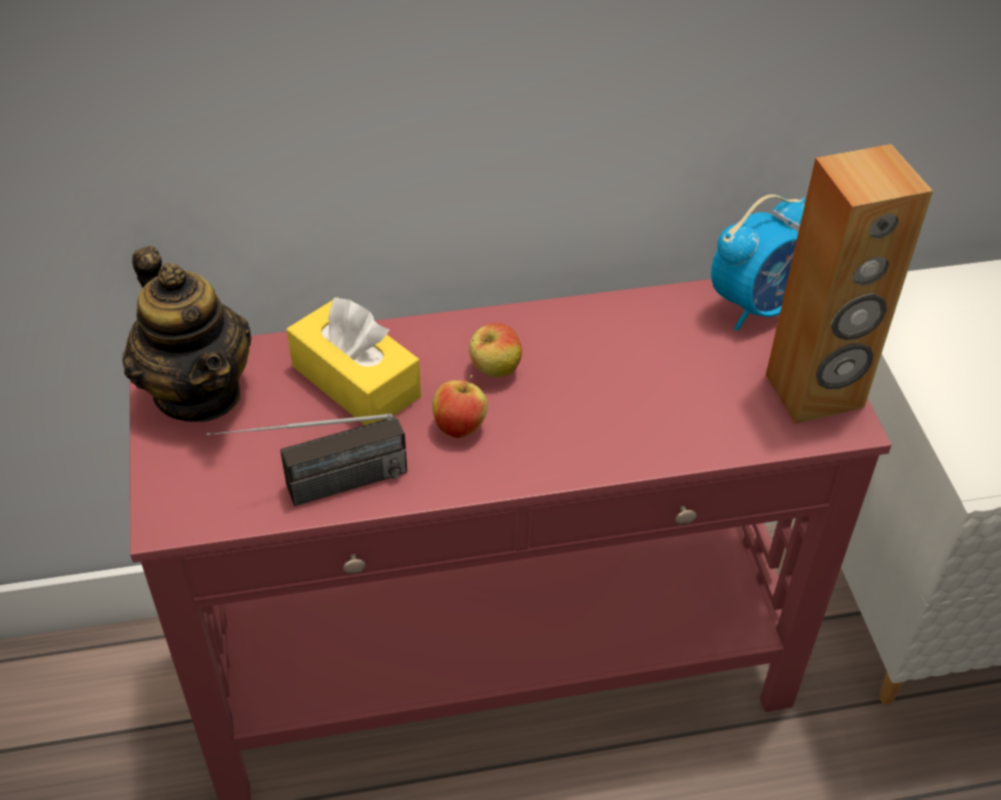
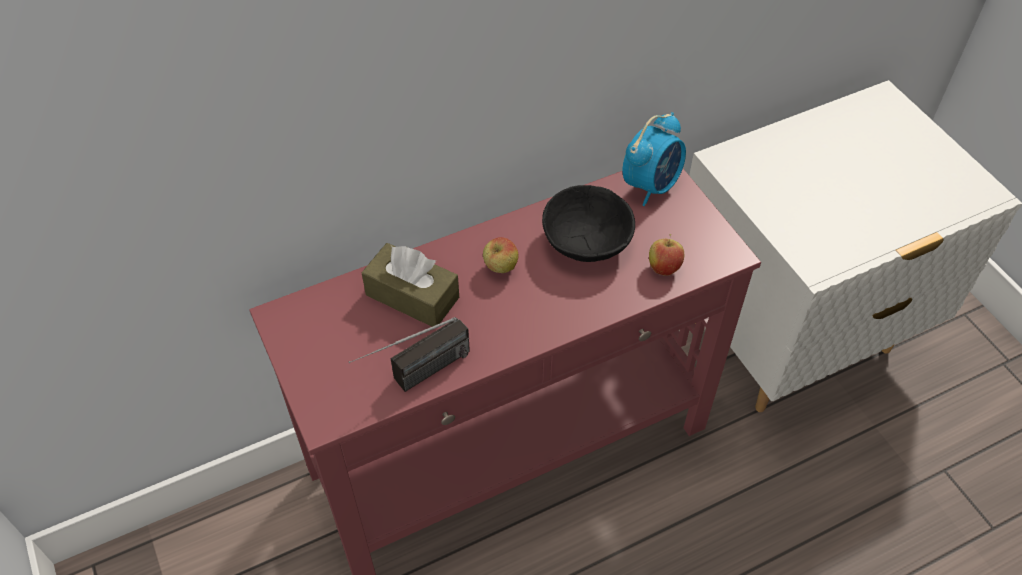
camera: 15 degrees left, 5 degrees up
teapot [122,246,252,422] -> none
yellow tissue box [287,296,421,425] -> brown tissue box [362,243,459,327]
apple [432,375,488,438] -> apple moved to [649,234,685,276]
brown speaker [766,144,933,424] -> none
none -> black bowl [542,185,635,262]

